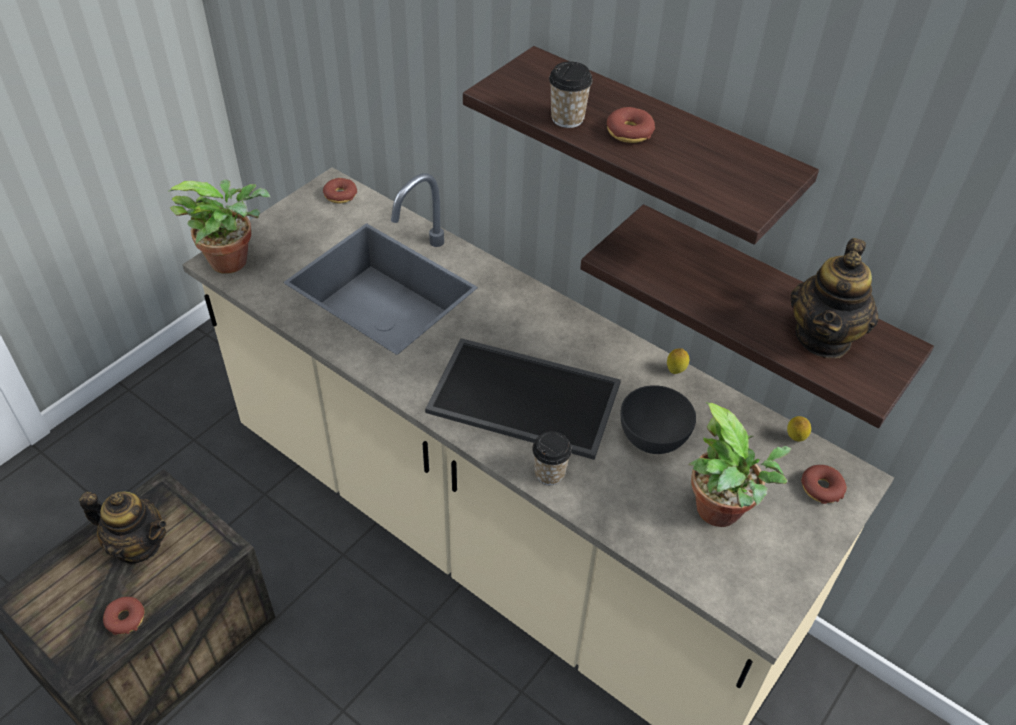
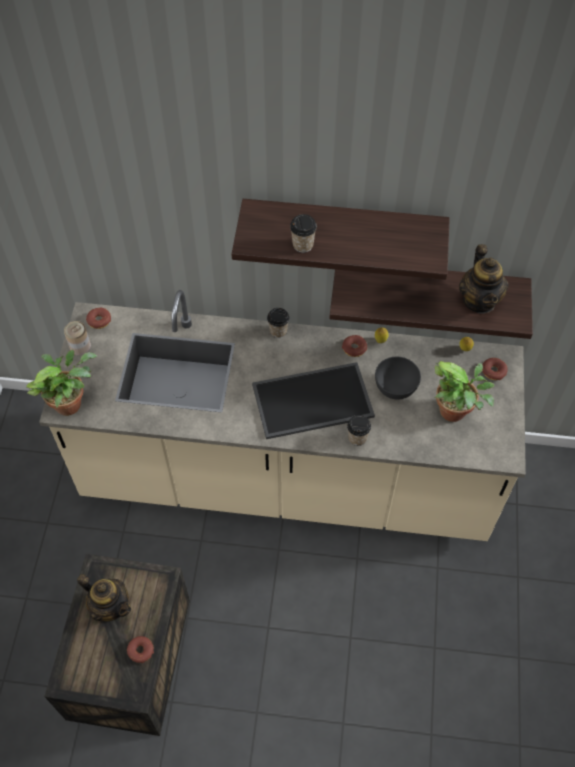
camera: 30 degrees left, 10 degrees up
teapot [79,492,167,563] -> teapot turned 45 degrees clockwise [77,574,132,621]
donut [607,107,655,143] -> donut moved to [342,335,367,357]
none -> can [64,321,91,355]
none -> cup [267,308,289,338]

